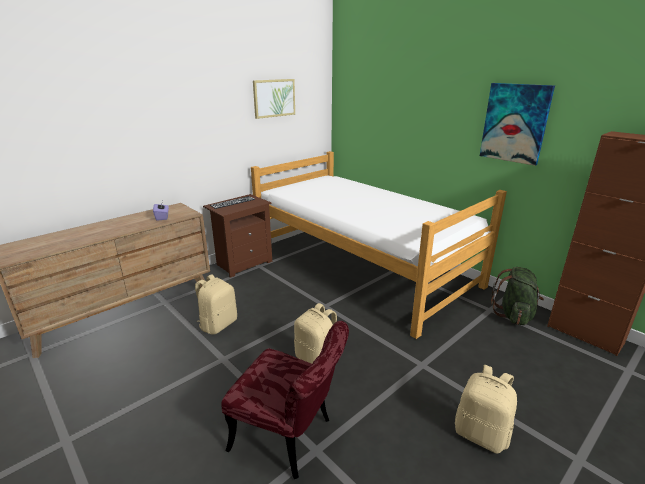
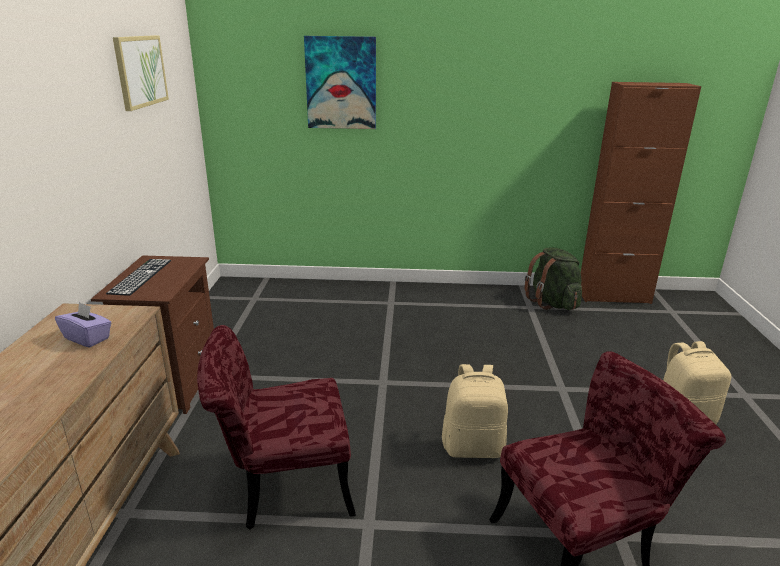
camera: 45 degrees left, 0 degrees up
beige backpack [195,274,237,334] -> red chair [197,325,356,530]
bed [251,151,507,339] -> none
picture [480,83,555,166] -> picture moved to [304,36,376,129]

